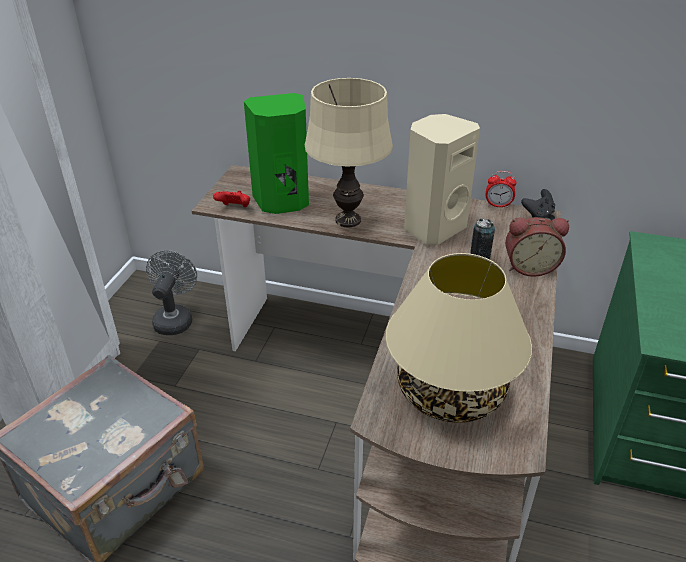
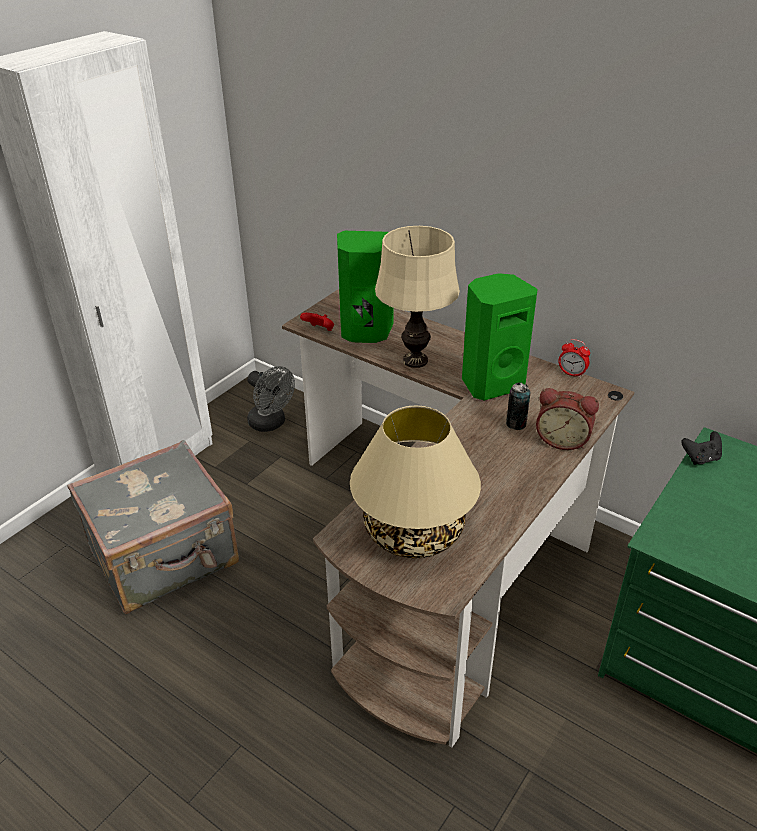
camera: 20 degrees right, 0 degrees up
grey fan [146,250,197,335] -> grey fan turned 105 degrees clockwise [247,366,295,432]
beige speaker [404,114,480,245] -> green speaker [462,273,538,401]
black game controller [521,189,555,218] -> black game controller moved to [681,431,722,465]

